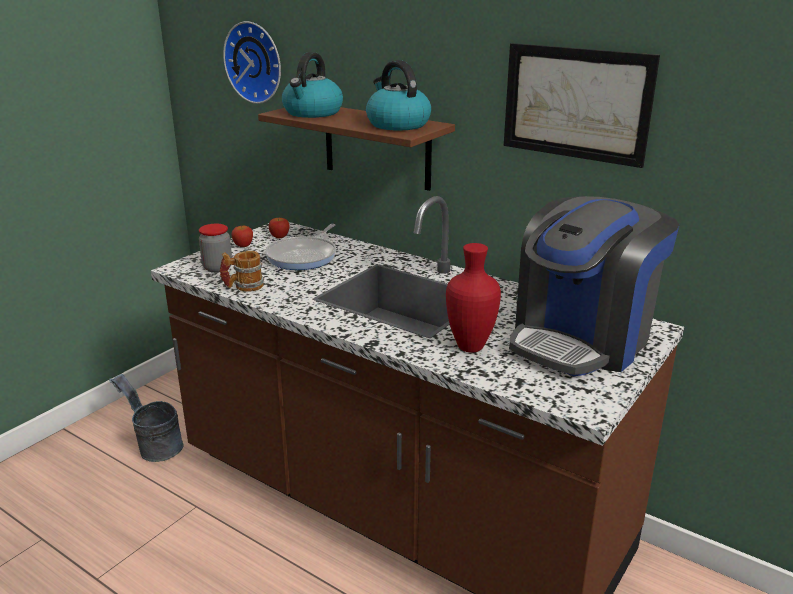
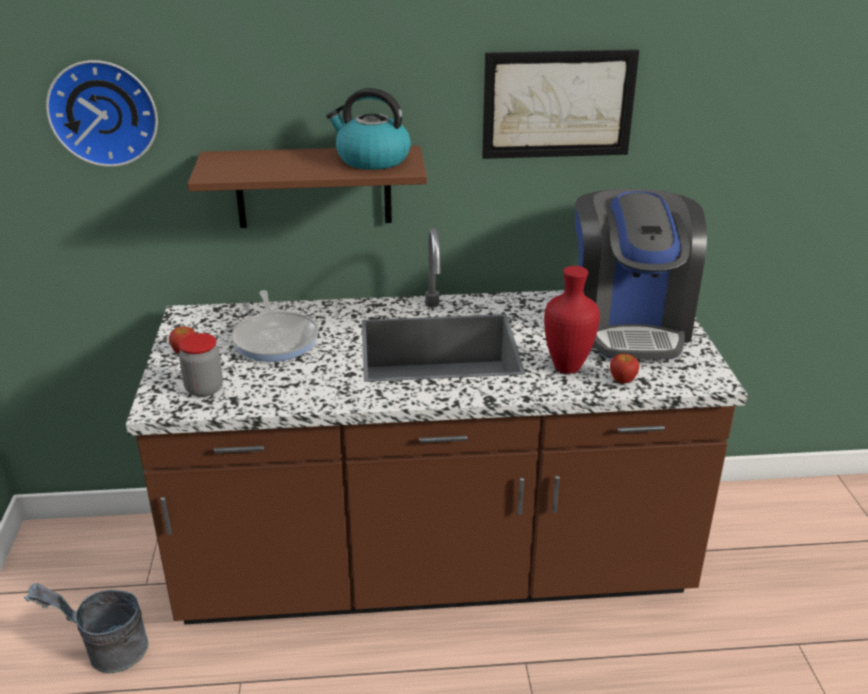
camera: 40 degrees left, 5 degrees up
mug [220,251,264,292] -> none
apple [269,218,290,238] -> apple moved to [610,354,639,384]
kettle [282,52,343,118] -> none

